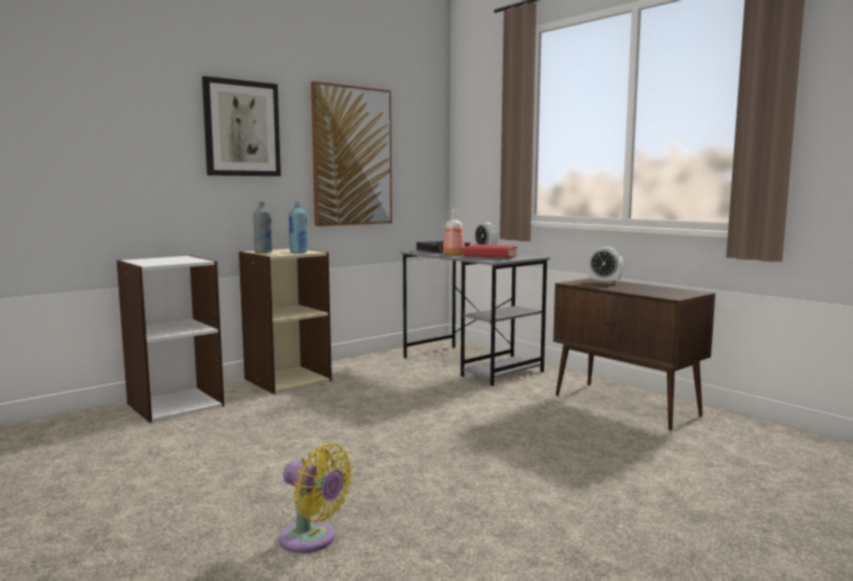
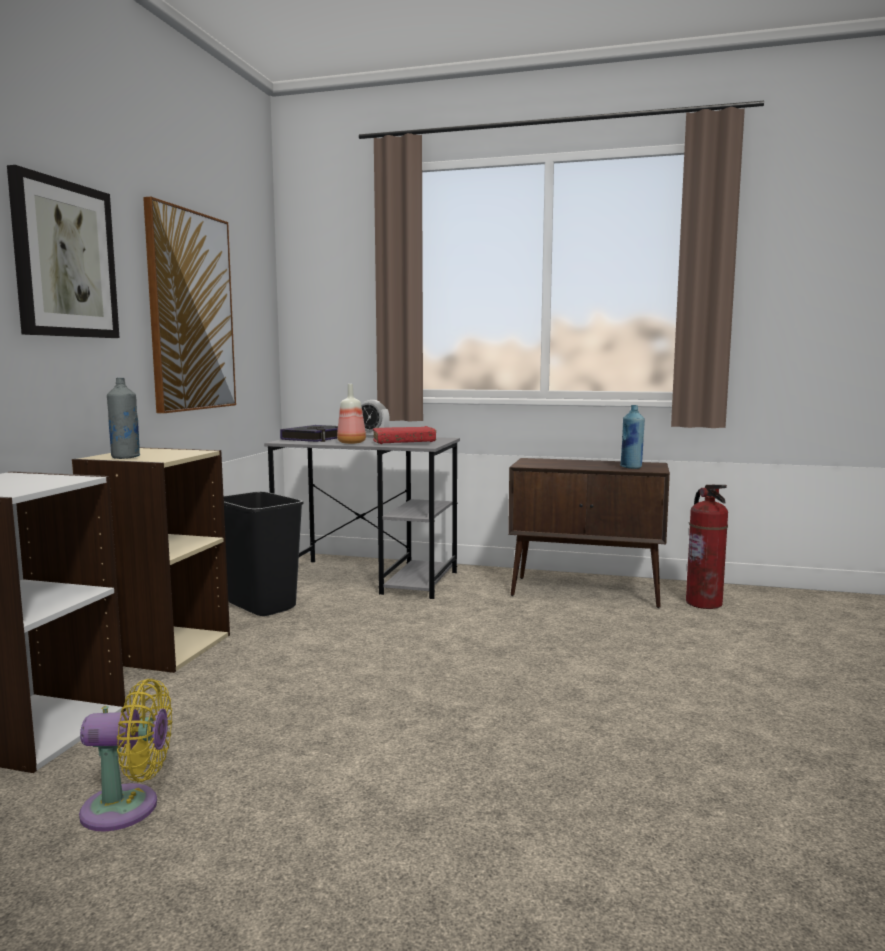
camera: 35 degrees left, 0 degrees up
yellow fan [279,444,353,553] -> yellow fan moved to [79,679,172,832]
blue bottle [289,202,307,253] -> blue bottle moved to [620,405,645,469]
alarm clock [588,247,623,284] -> none
none -> black trash can [223,491,304,616]
none -> fire extinguisher [686,485,728,609]

